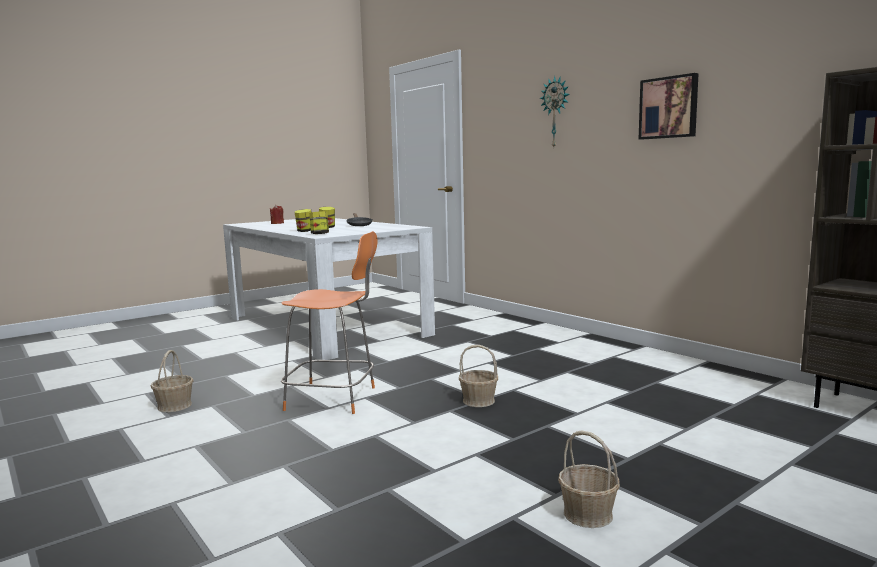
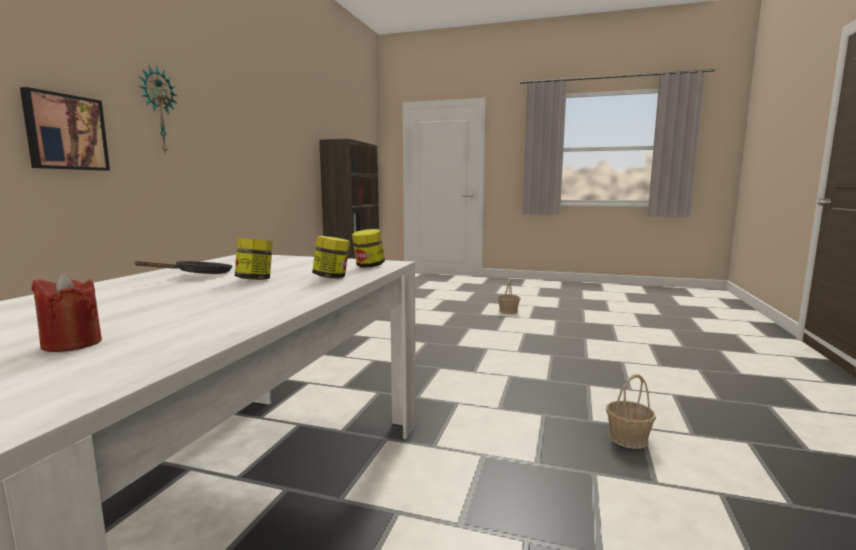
camera: 125 degrees left, 0 degrees up
orange chair [281,231,378,414] -> none
basket [459,345,498,407] -> none
picture [639,73,699,139] -> picture moved to [20,87,110,171]

